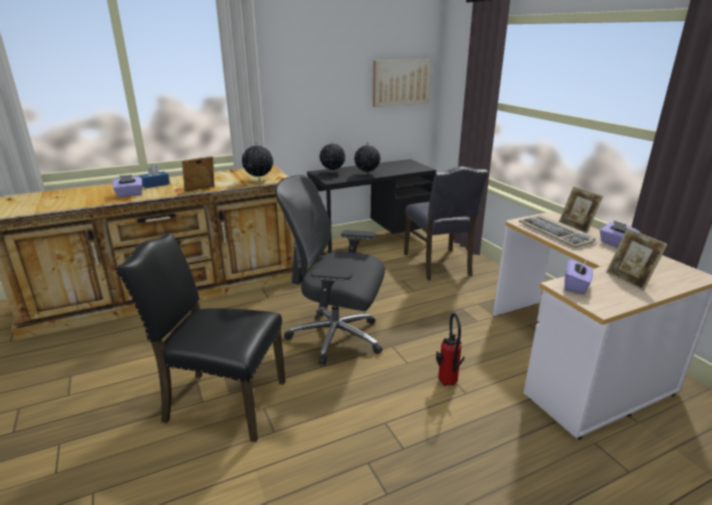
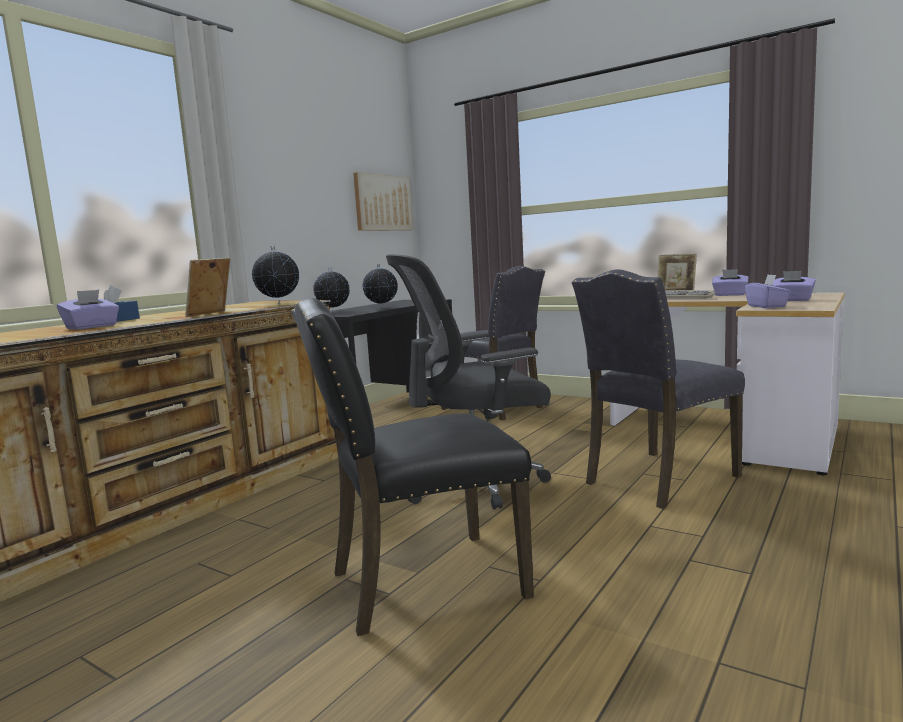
camera: 30 degrees left, 15 degrees down
fire extinguisher [436,313,465,386] -> grey chair [572,269,745,509]
picture frame [606,228,668,291] -> purple tissue box [772,271,816,301]

